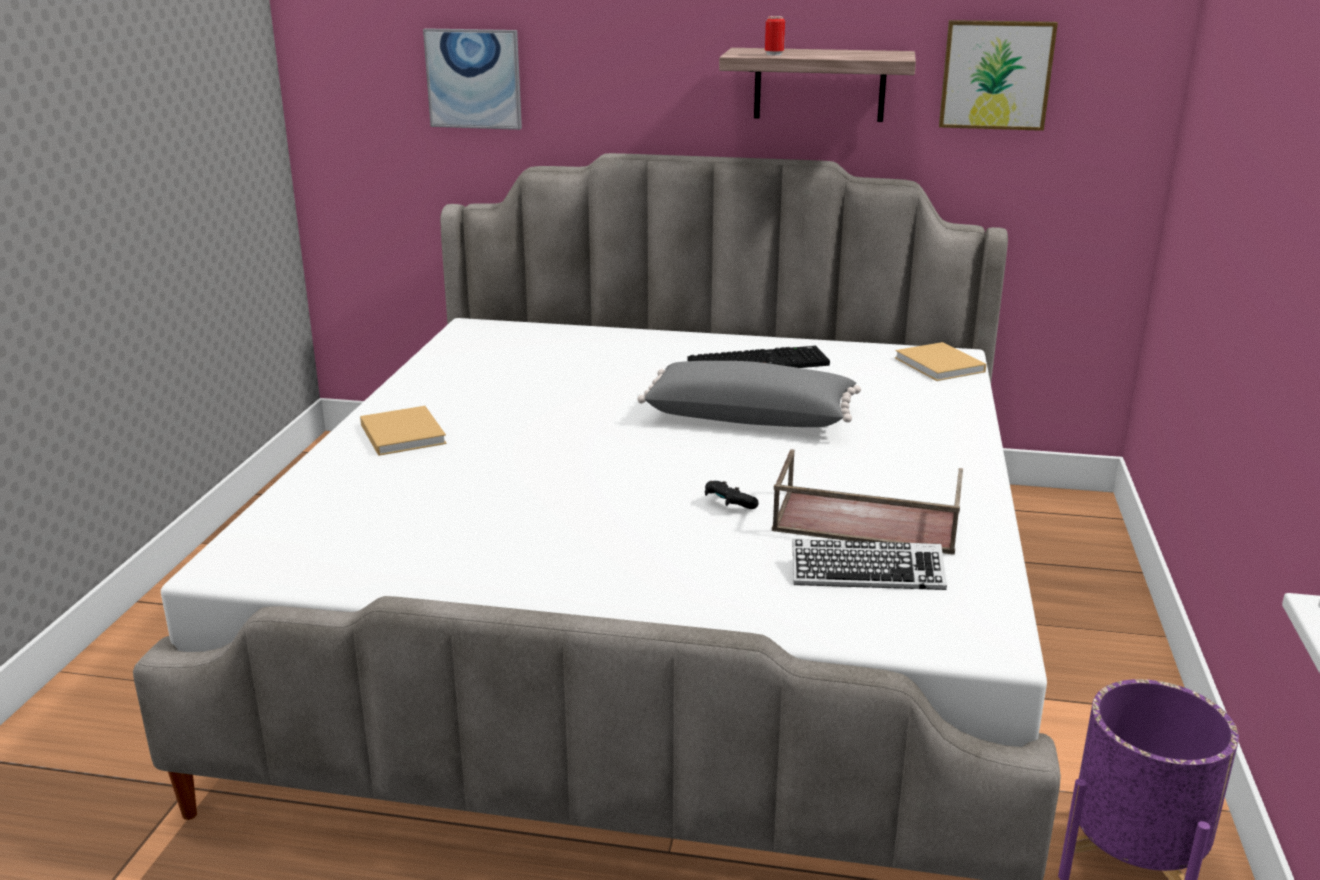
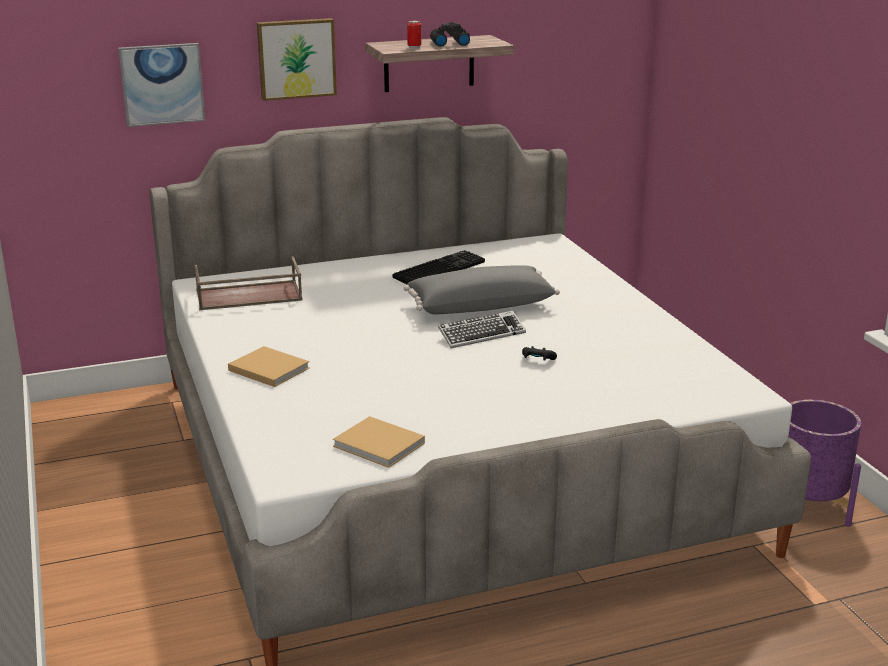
camera: 30 degrees left, 0 degrees up
brown tray [772,449,963,555] -> brown tray moved to [195,256,303,310]
keyboard [793,539,947,590] -> keyboard moved to [438,310,526,348]
beige book [895,342,986,381] -> beige book moved to [333,416,425,468]
picture [939,20,1058,131] -> picture moved to [257,18,337,101]
none -> black binoculars [430,22,470,47]

